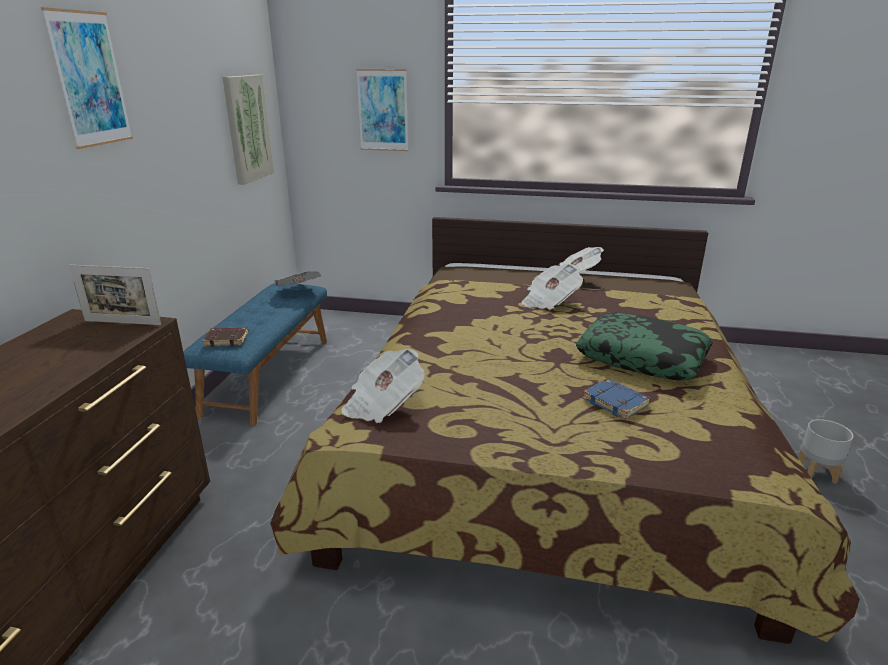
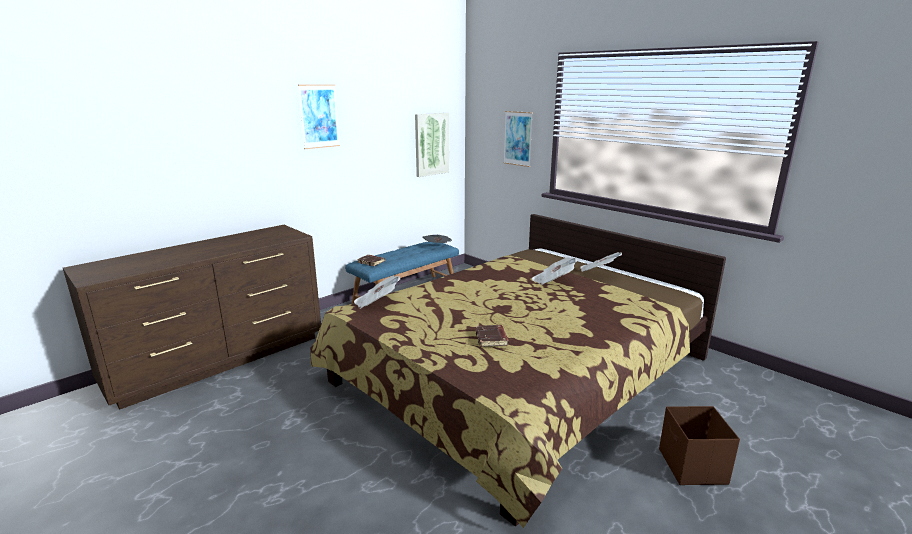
camera: 35 degrees right, 5 degrees down
picture frame [69,265,162,325] -> none
pillow [576,312,713,380] -> none
blue book [583,379,651,420] -> brown book [476,325,509,347]
grey planter [798,419,854,484] -> brown storage box [659,406,740,485]

